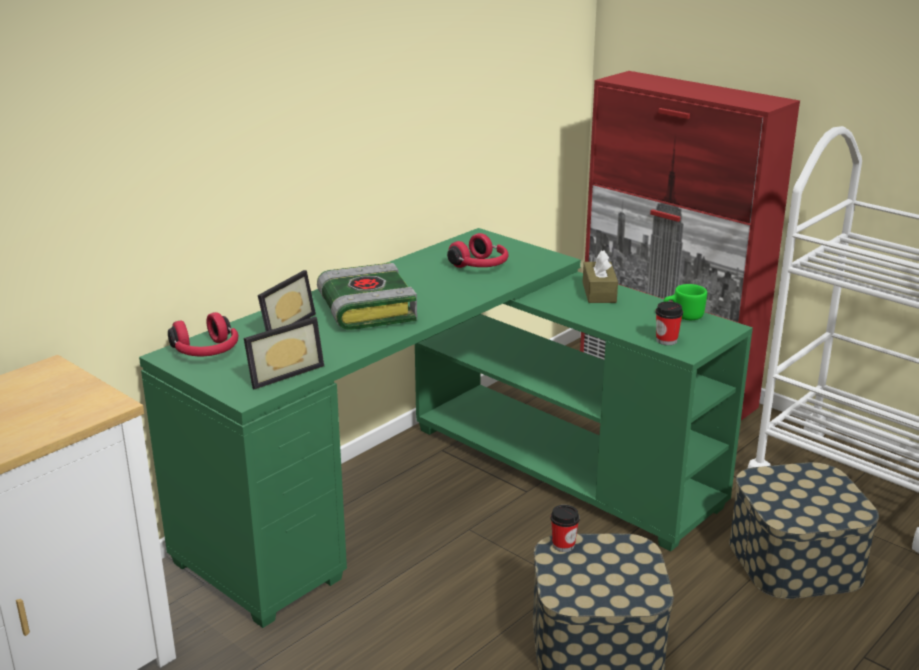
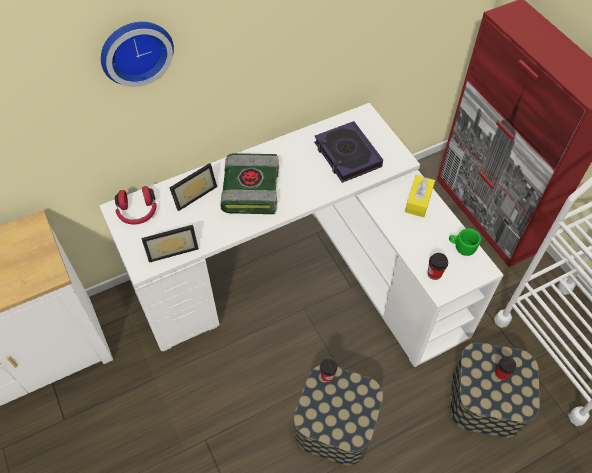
camera: 20 degrees right, 30 degrees up
green desk [139,228,753,628] -> white desk [99,103,503,367]
red headphones [447,233,509,268] -> book [314,121,383,183]
brown tissue box [583,250,618,303] -> yellow tissue box [405,175,435,217]
none -> wall clock [101,22,174,87]
none -> cup [495,357,516,380]

